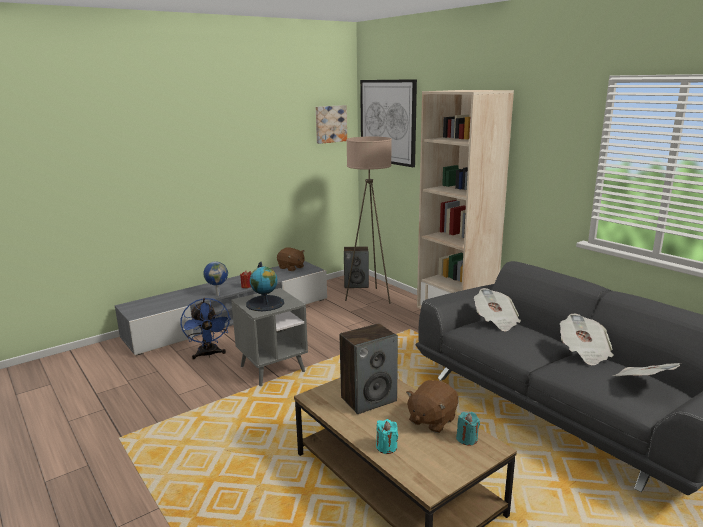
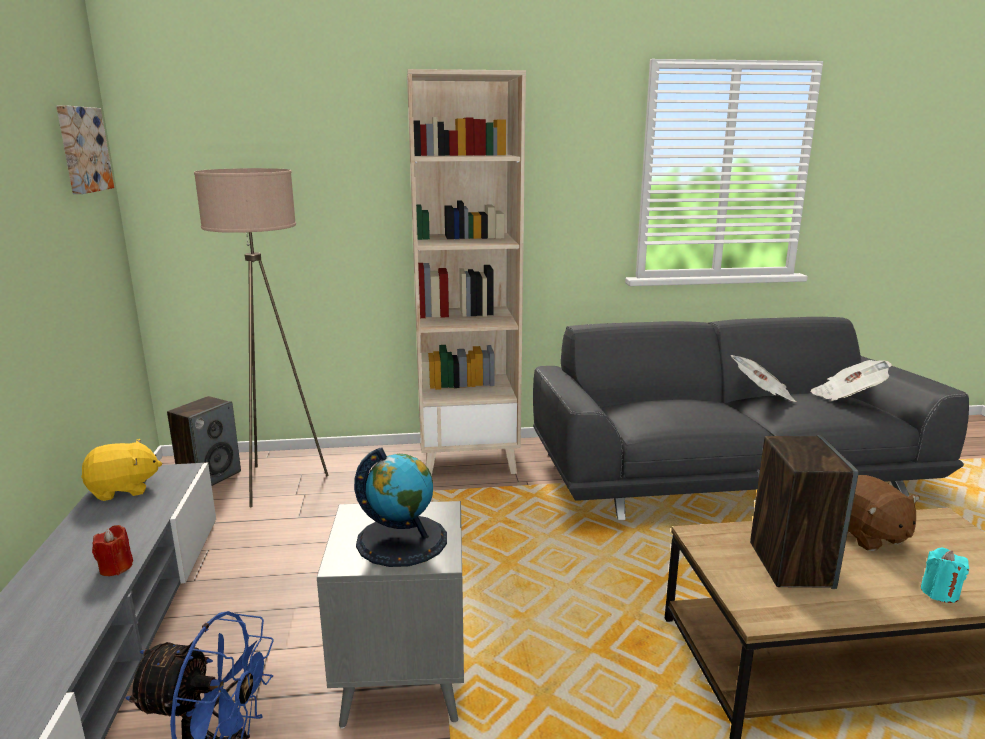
camera: 60 degrees left, 0 degrees up
globe [203,261,228,296] -> none
brown plush toy [277,247,305,271] -> yellow plush toy [81,439,162,501]
picture [360,79,417,167] -> none
turquoise candle [456,412,480,445] -> none
newspaper [474,288,521,332] -> none

